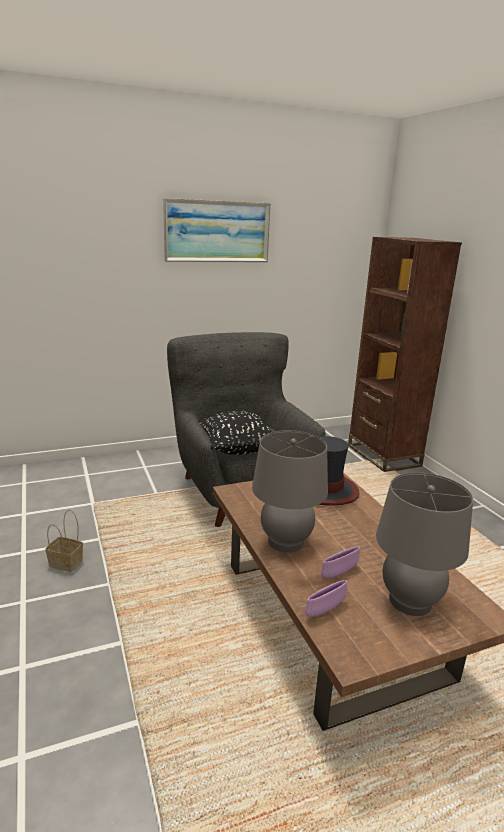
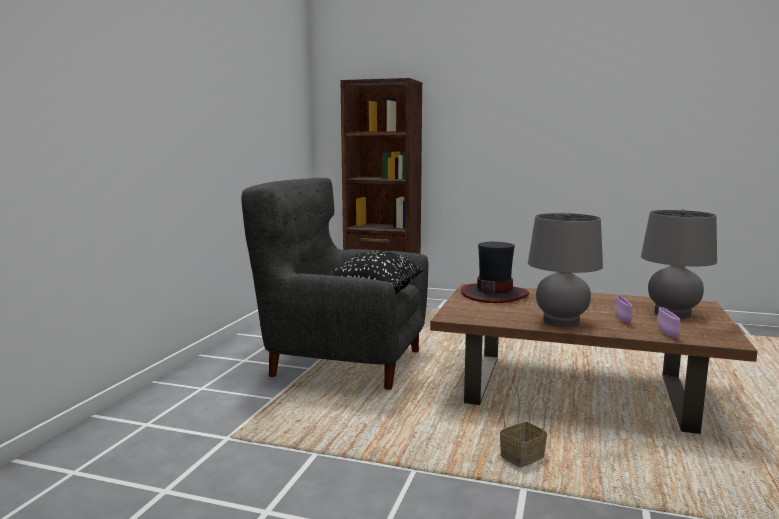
camera: 50 degrees left, 10 degrees down
basket [46,510,83,572] -> basket moved to [500,384,547,467]
picture [163,198,271,262] -> none

